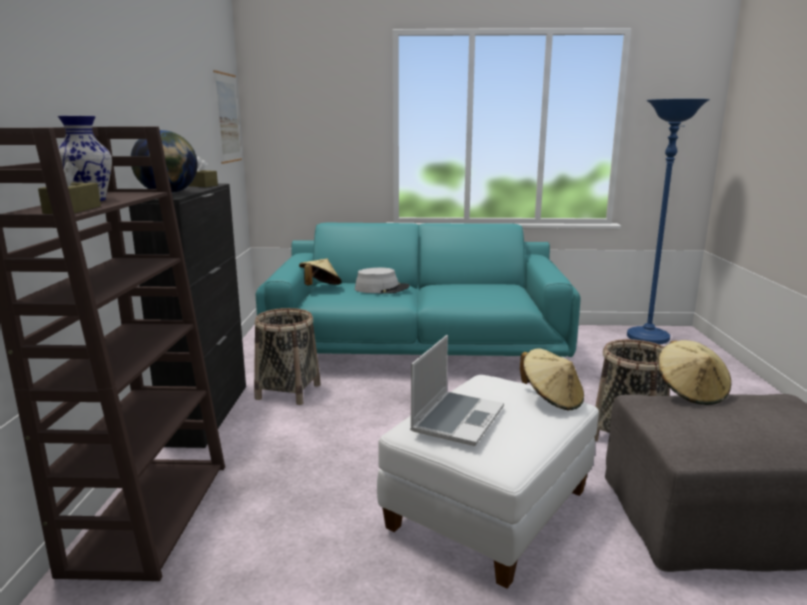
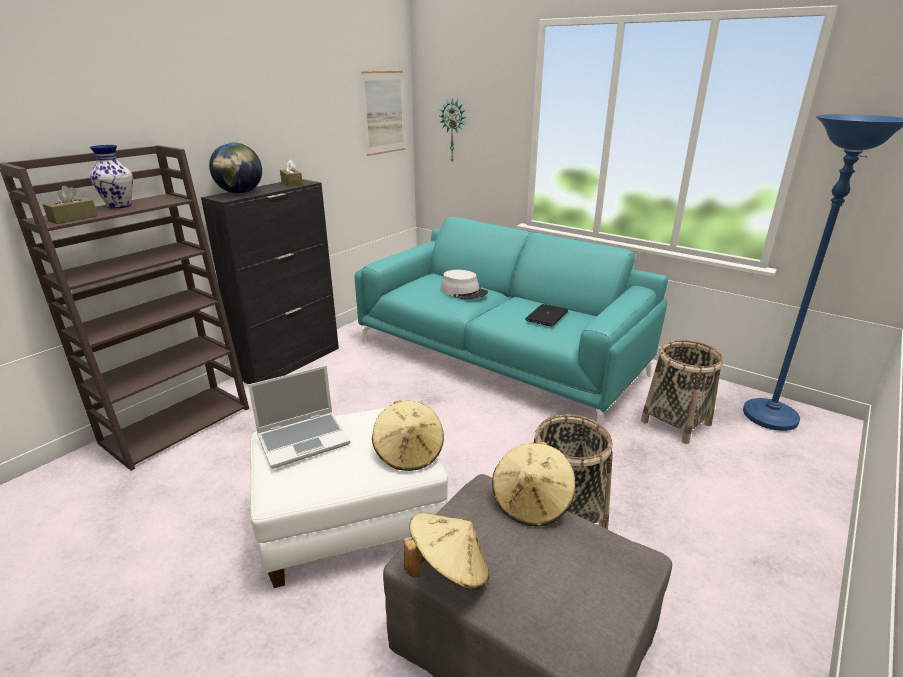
camera: 35 degrees right, 10 degrees up
basket [254,308,321,405] -> basket moved to [641,340,723,444]
beige hat [299,259,342,286] -> beige hat moved to [404,513,489,590]
none -> wall clock [439,98,466,161]
none -> laptop [525,304,568,327]

